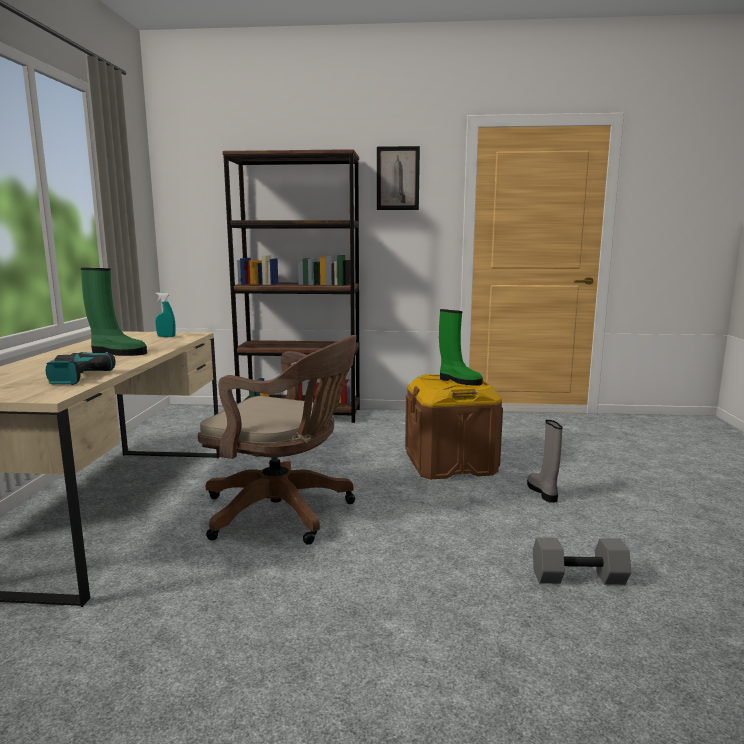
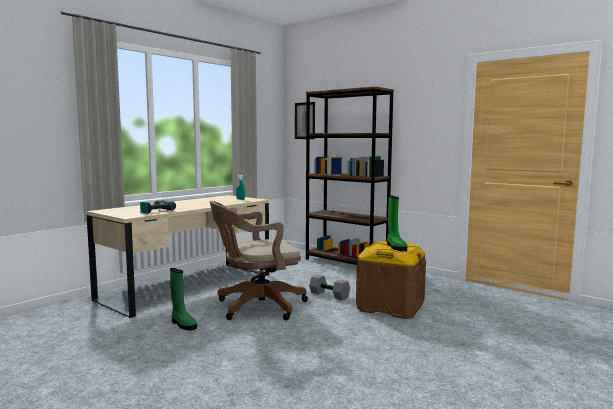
camera: 35 degrees right, 5 degrees down
green boot [81,268,147,356] -> green boot moved to [170,268,197,331]
brown office chair [198,335,357,545] -> brown office chair turned 105 degrees clockwise [210,201,308,320]
picture [377,146,420,210] -> picture moved to [295,102,315,139]
grey boot [527,420,563,503] -> none
grey dumbbell [533,538,631,585] -> grey dumbbell moved to [309,275,350,300]

